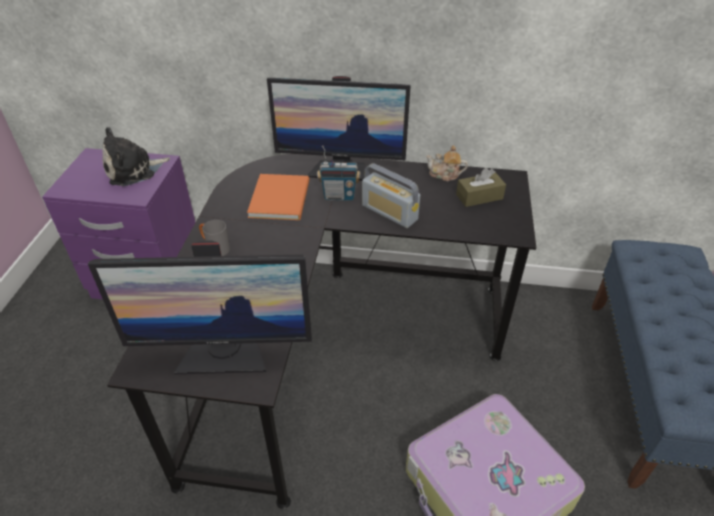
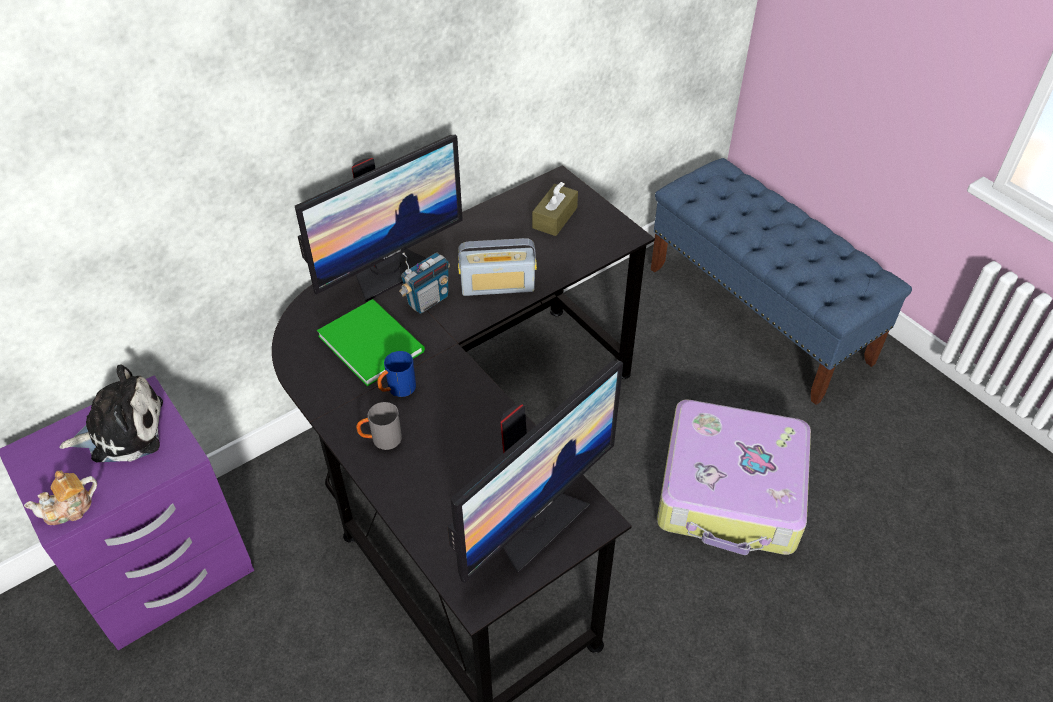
camera: 45 degrees left, 5 degrees up
plush toy [102,127,170,186] -> plush toy turned 120 degrees counterclockwise [59,365,163,462]
orange book [247,174,310,220] -> green book [317,299,425,386]
teapot [426,145,468,181] -> teapot moved to [24,471,97,525]
none -> blue mug [377,351,416,397]

